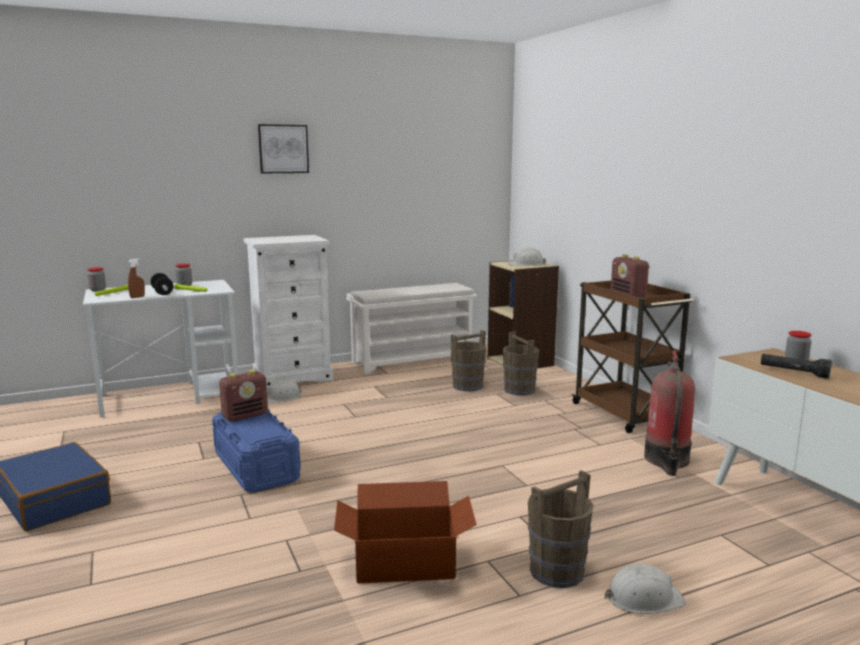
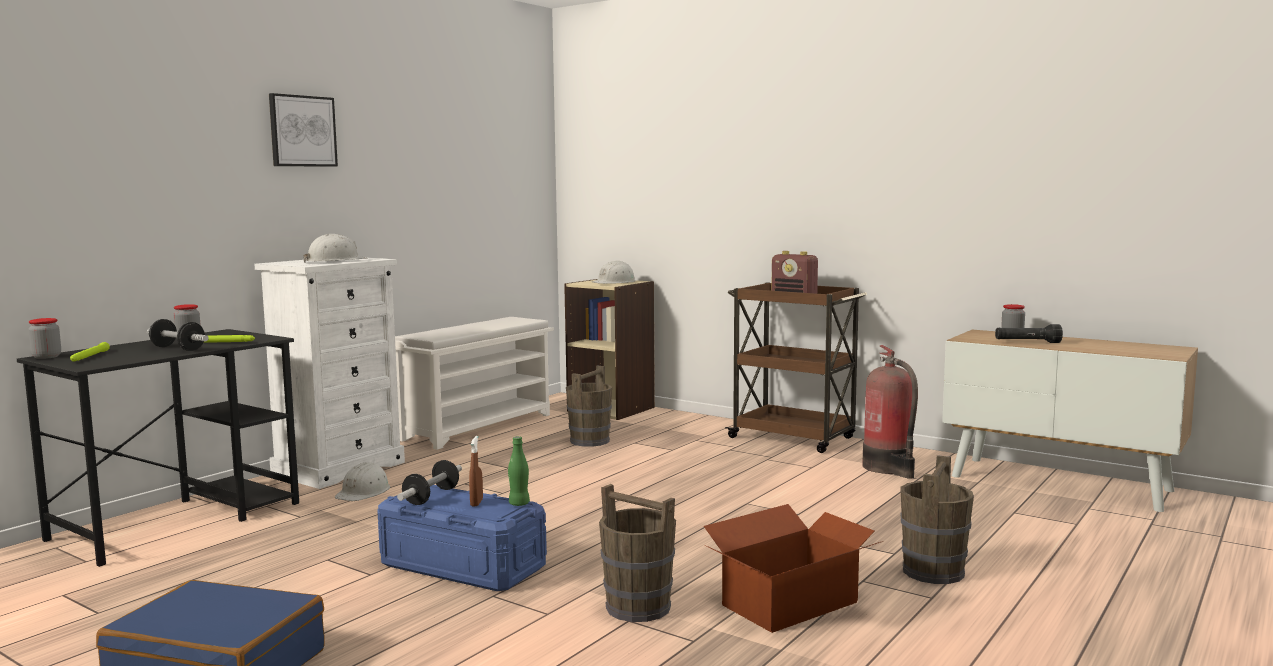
camera: 30 degrees left, 5 degrees down
white desk [83,280,238,418] -> black desk [17,329,299,567]
brown spray bottle [128,258,145,298] -> brown spray bottle moved to [469,436,483,506]
radio [219,370,268,421] -> dumbbell [397,460,462,505]
brown bucket [503,332,539,396] -> brown bucket moved to [599,484,676,622]
white hard hat [605,564,686,614] -> white hard hat moved to [303,234,368,263]
none -> green bottle [508,436,530,506]

